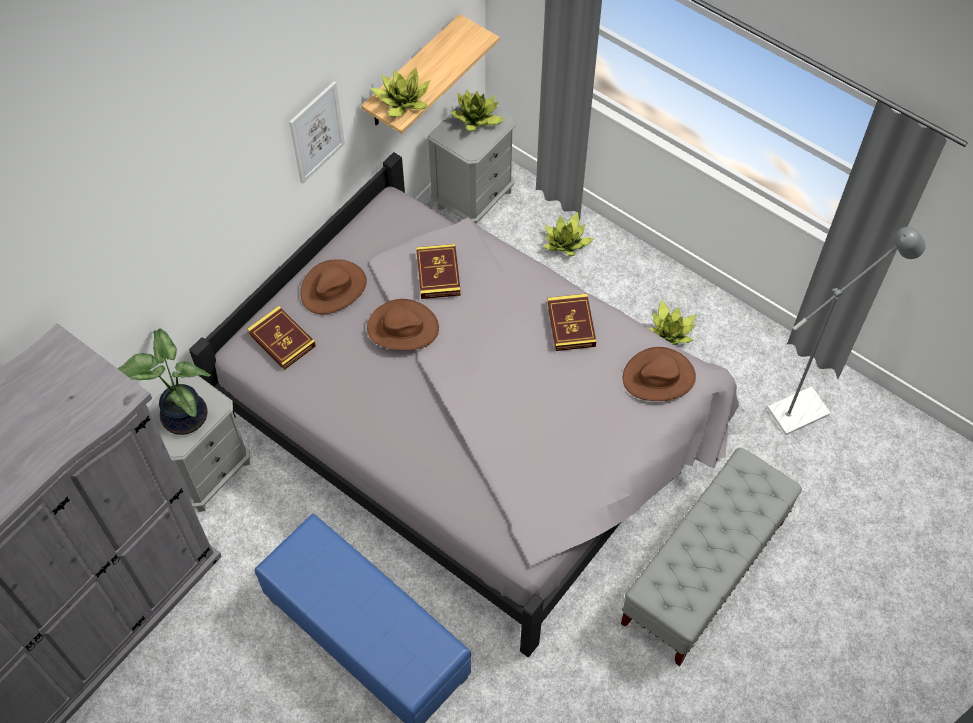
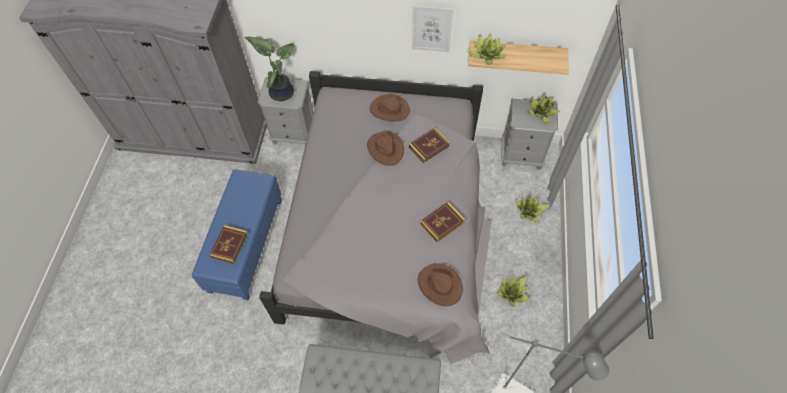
camera: 60 degrees right, 0 degrees up
book [247,306,316,370] -> book moved to [209,225,248,264]

